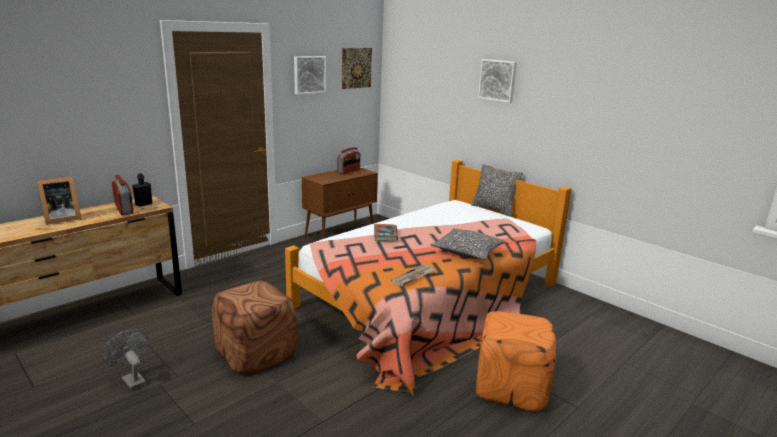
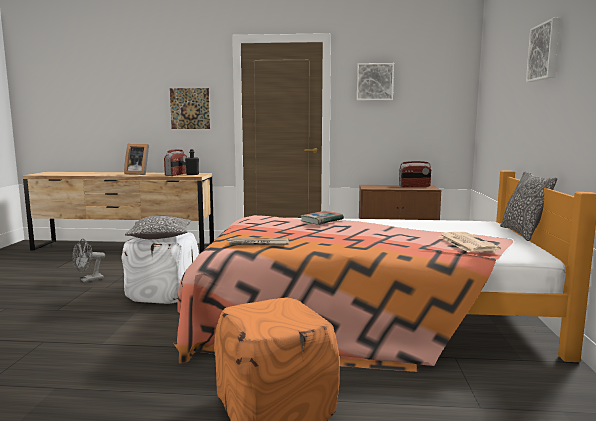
camera: 50 degrees right, 10 degrees down
grey fan [102,329,148,390] -> grey fan turned 135 degrees counterclockwise [72,239,105,283]
brown ottoman [212,280,297,374] -> white ottoman [121,232,199,304]
picture [342,48,372,89] -> picture moved to [170,88,210,129]
pillow [431,228,505,260] -> pillow moved to [125,216,191,239]
none -> newspaper [439,232,501,252]

